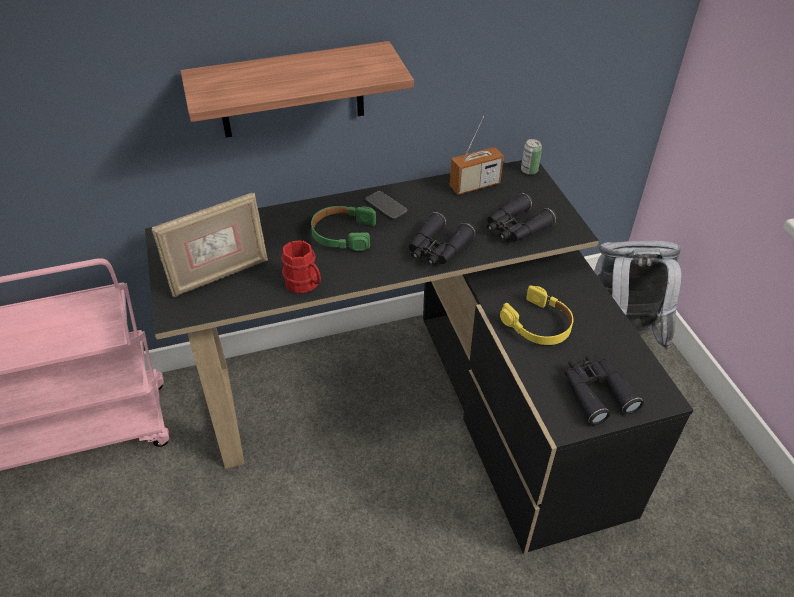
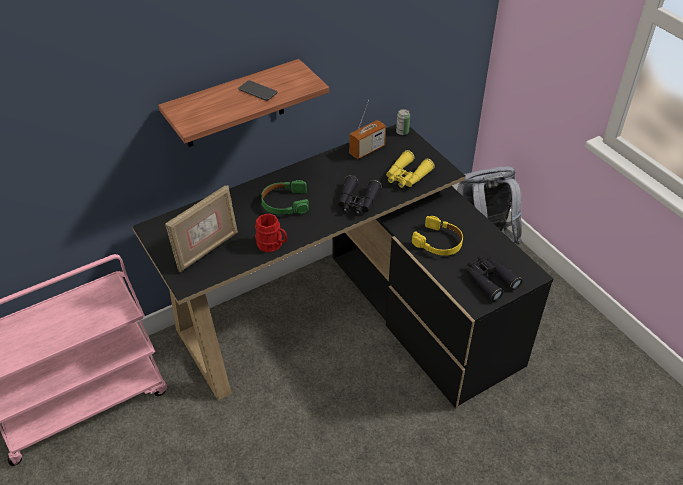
camera: 15 degrees left, 0 degrees up
phone [365,191,408,219] -> phone moved to [238,80,277,101]
black binoculars [487,193,557,242] -> yellow binoculars [386,150,434,188]

